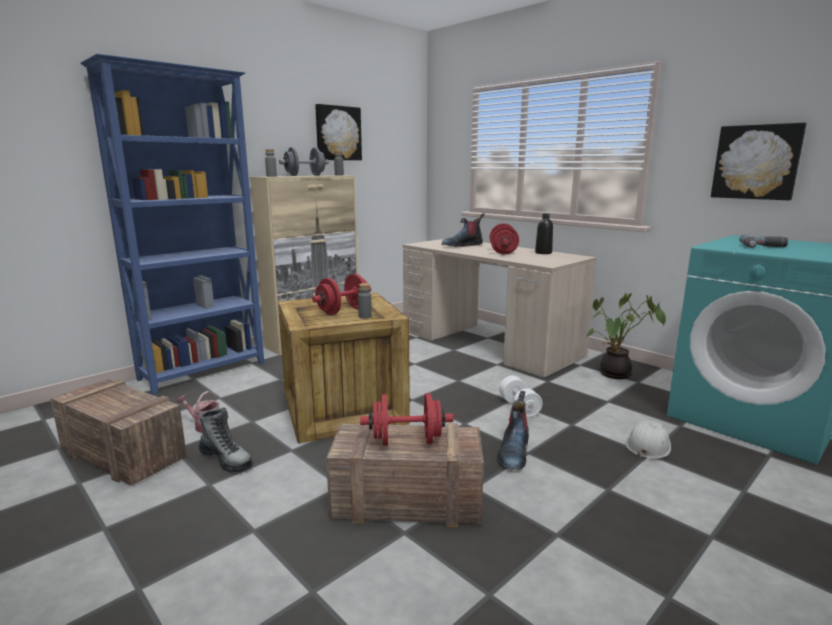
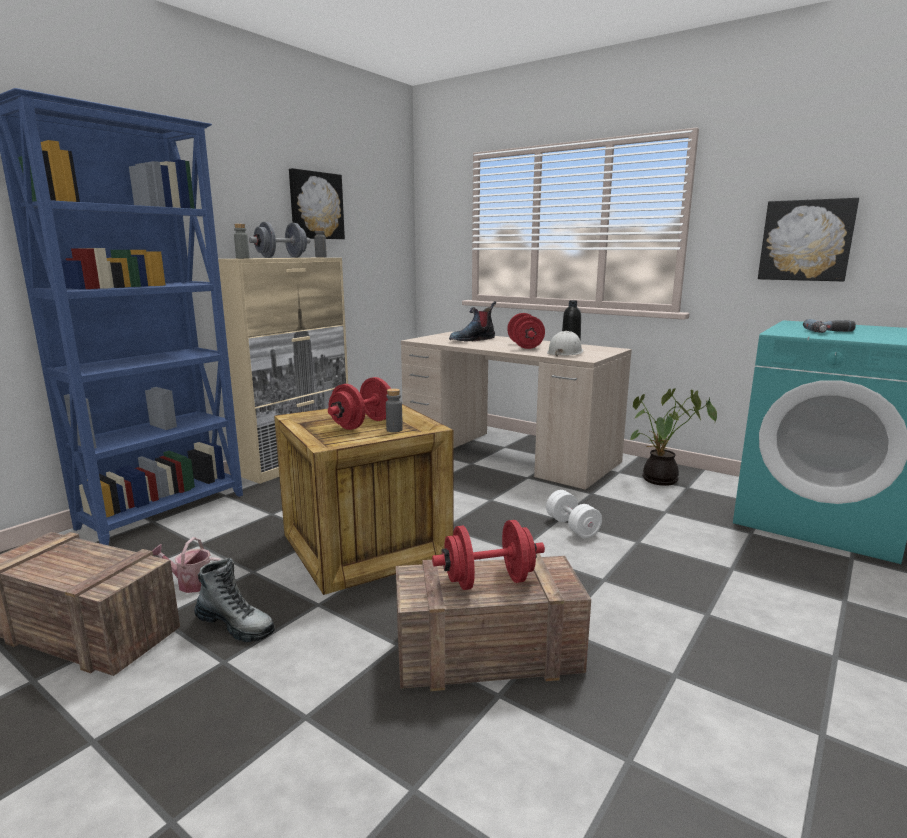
camera: 10 degrees left, 0 degrees up
boot [497,391,529,470] -> none
white hard hat [626,420,671,459] -> white hard hat moved to [547,331,583,357]

